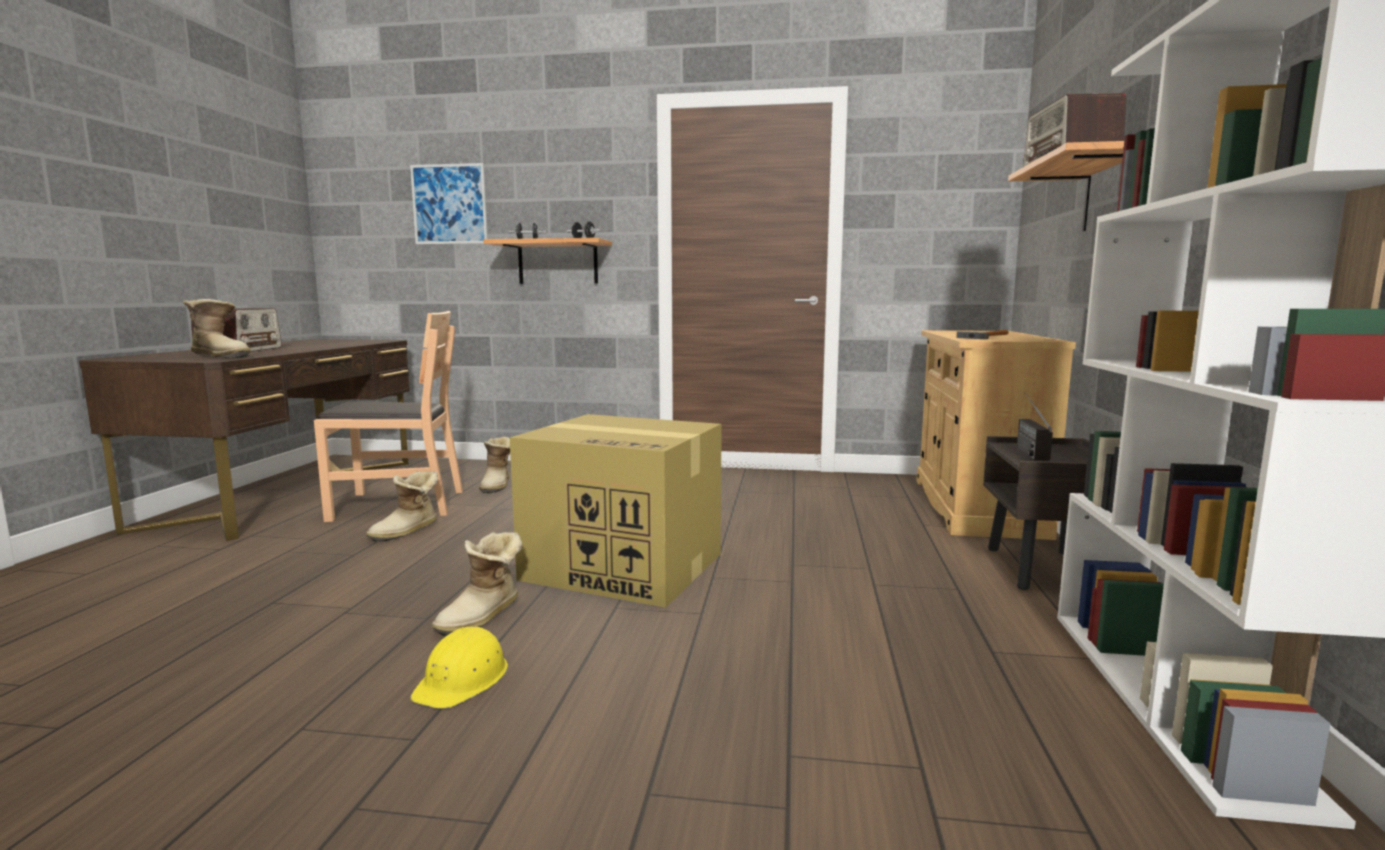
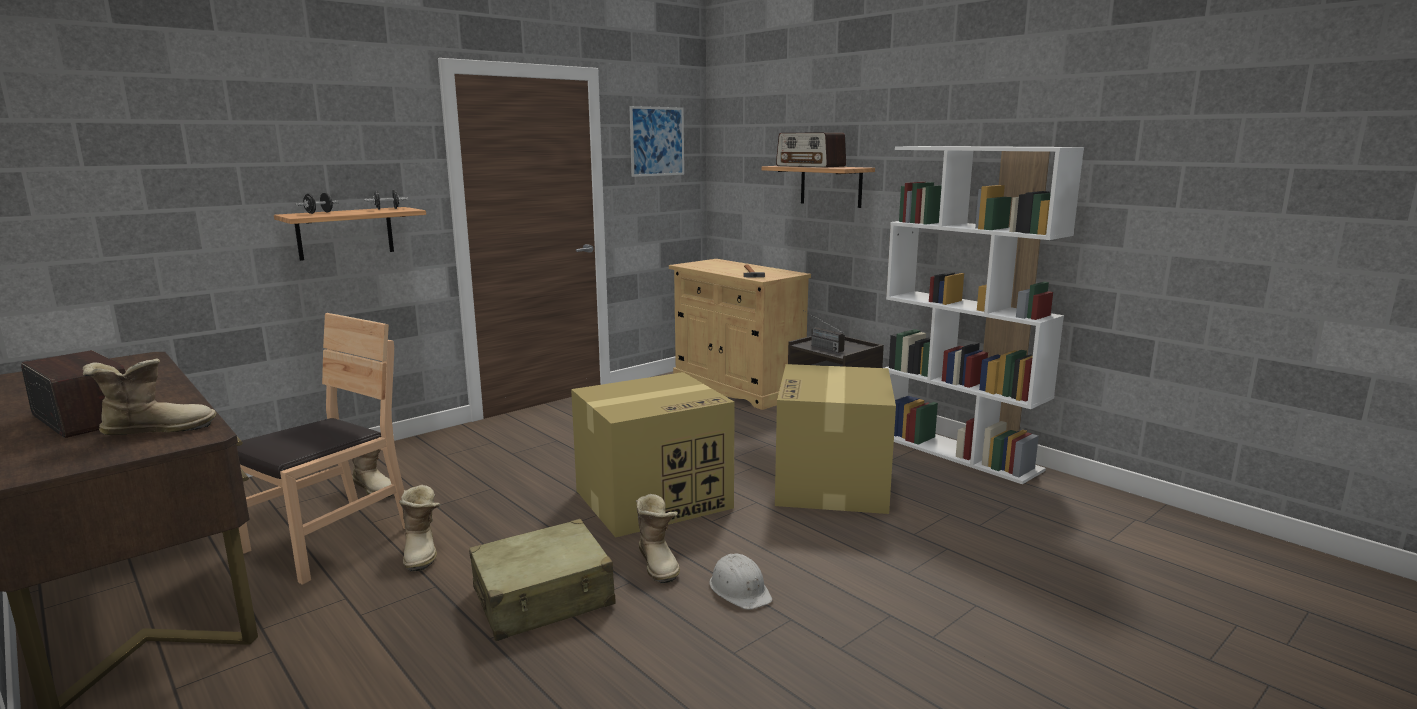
camera: 50 degrees left, 5 degrees up
picture [410,163,488,244] -> picture moved to [629,106,684,177]
yellow hard hat [410,627,508,709] -> white hard hat [709,554,772,610]
none -> beige suitcase [469,519,615,641]
none -> cardboard box [775,364,896,514]

